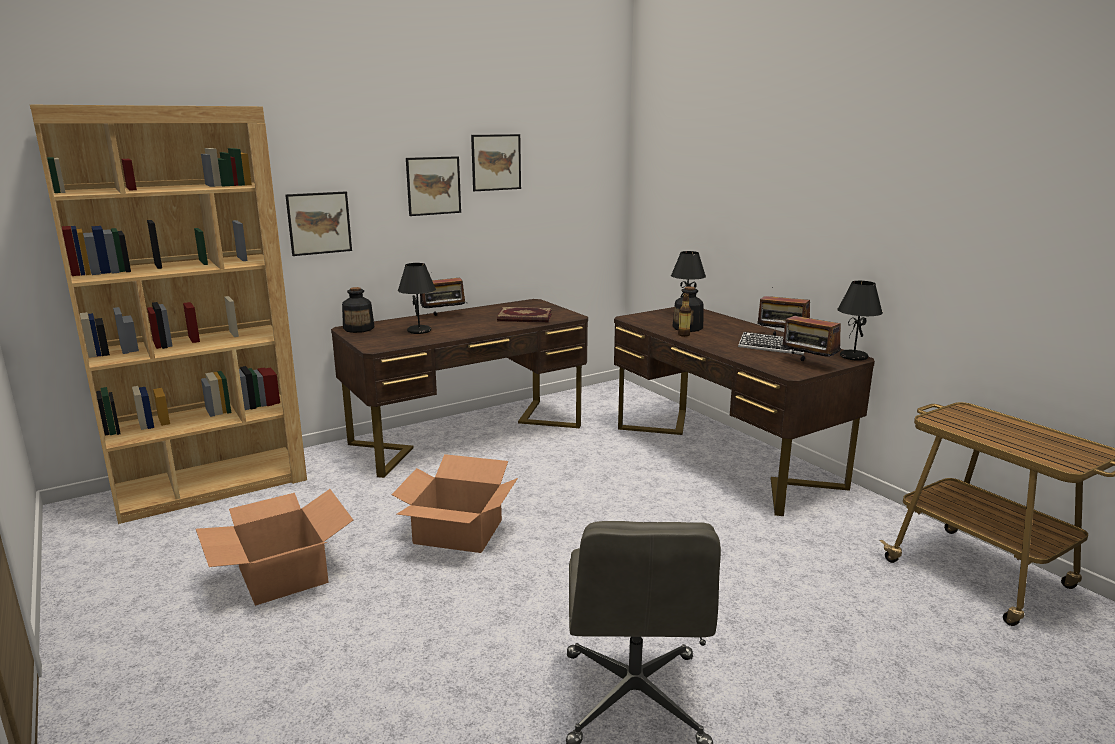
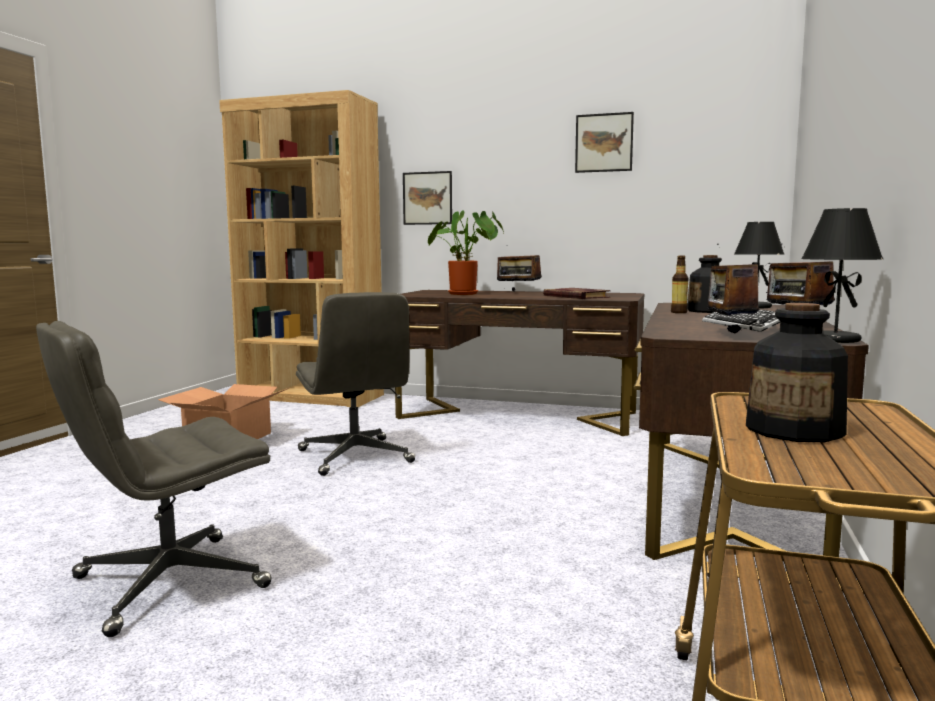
camera: 50 degrees right, 10 degrees down
bottle [342,287,375,333] -> bottle moved to [746,303,848,442]
cardboard box [392,454,518,553] -> grey office chair [296,292,415,476]
black table lamp [398,263,436,334] -> potted plant [428,210,504,295]
picture [406,156,461,216] -> none

